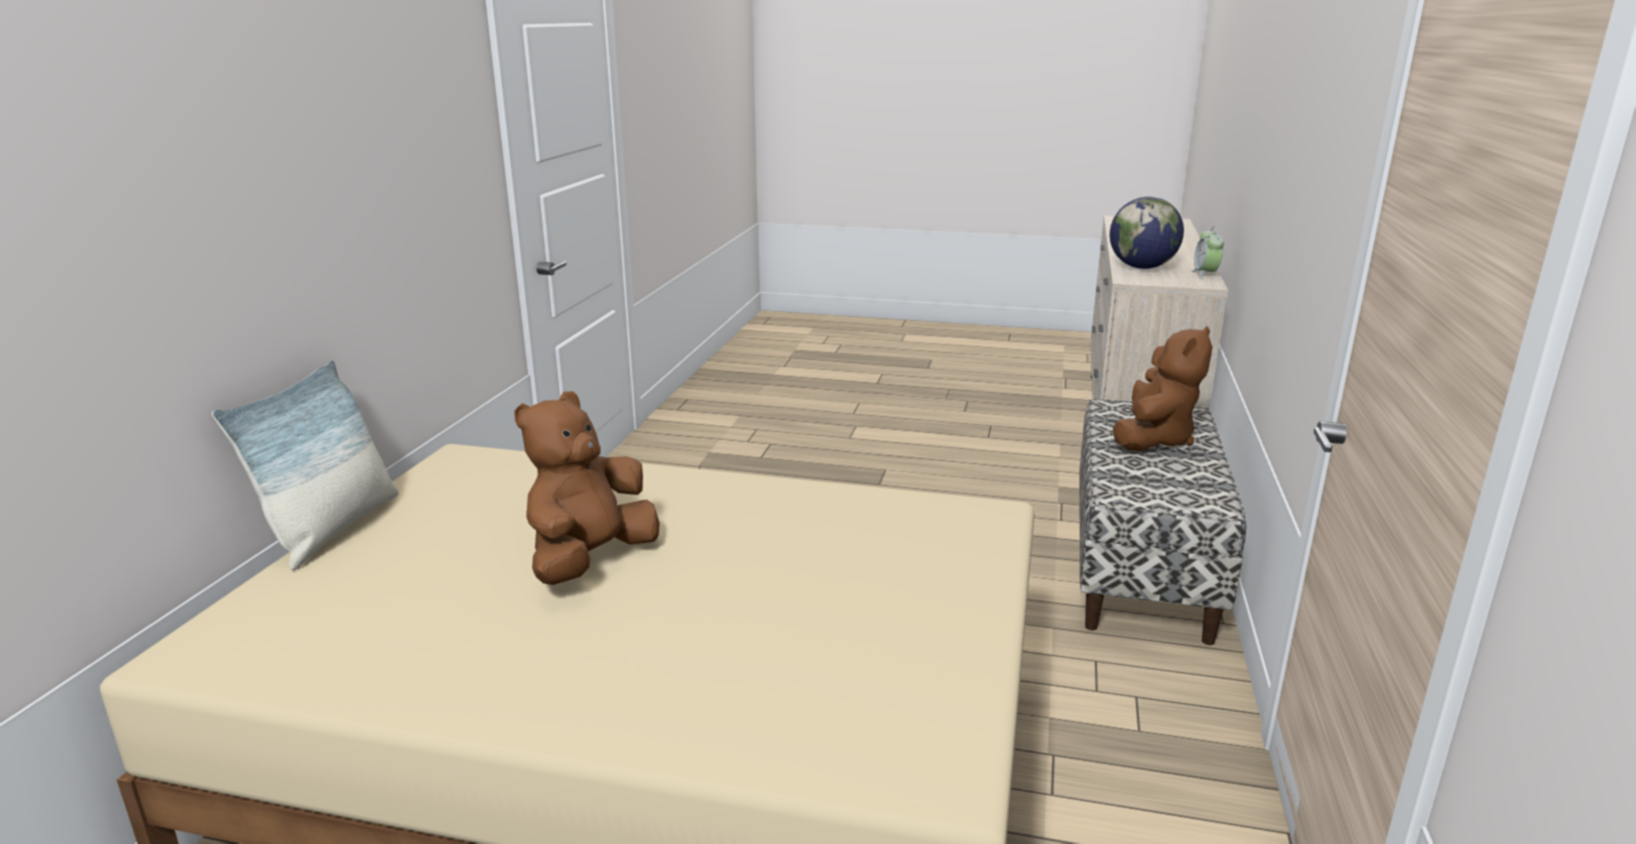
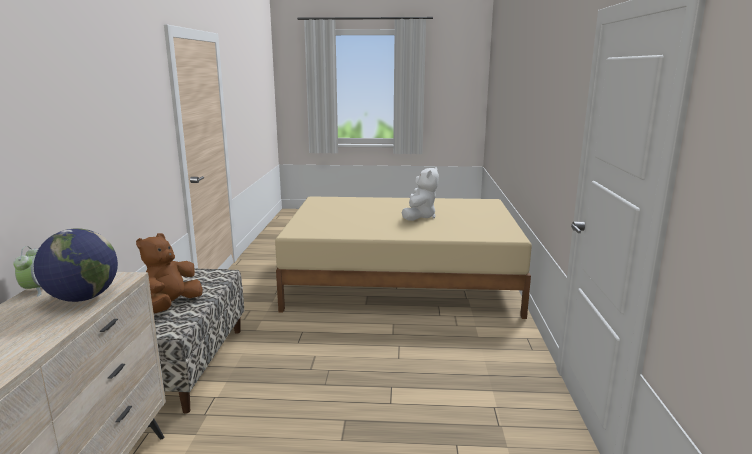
camera: 170 degrees right, 5 degrees down
pillow [212,360,399,570] -> none
brown plush toy [514,391,660,585] -> white plush toy [402,167,439,221]

